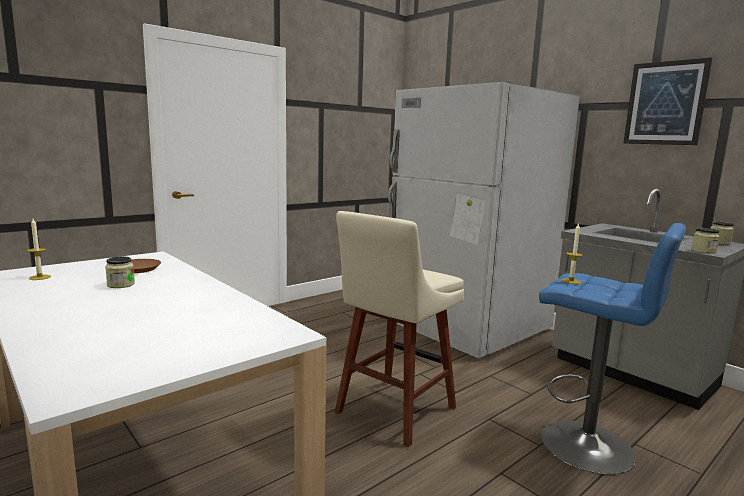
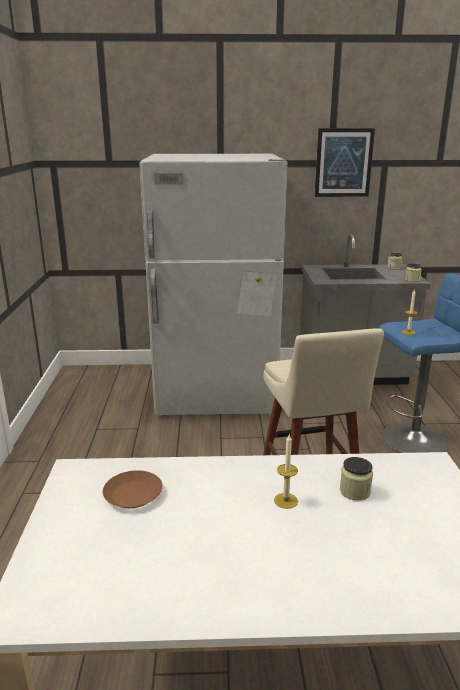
camera: 50 degrees left, 10 degrees up
candle [27,219,51,280] -> candle moved to [274,435,298,509]
jar [105,257,135,288] -> jar moved to [340,457,373,501]

